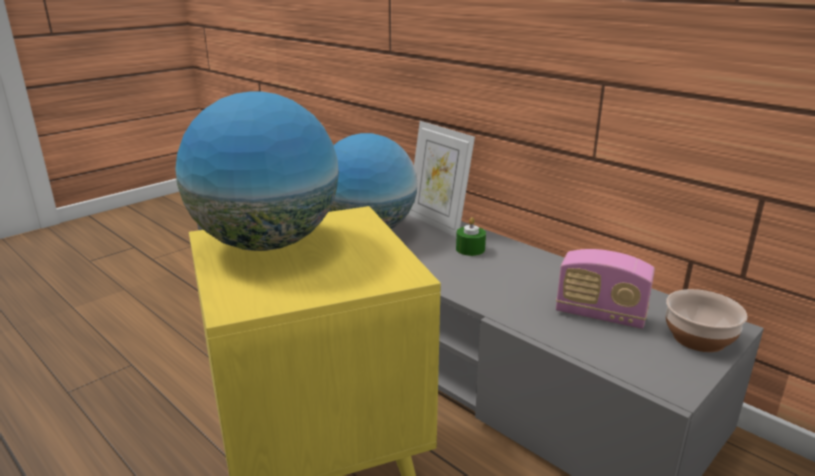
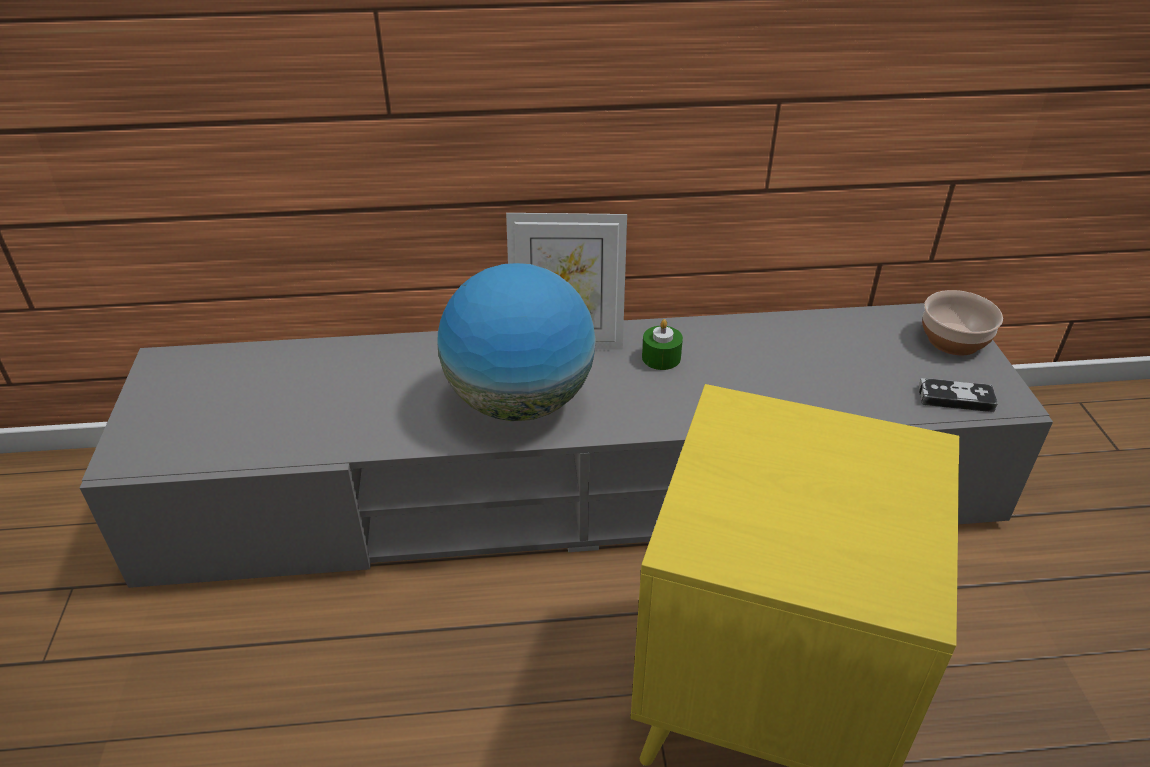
camera: 50 degrees left, 15 degrees up
globe [175,91,339,251] -> none
radio [556,249,655,329] -> none
none -> game controller [919,378,998,412]

